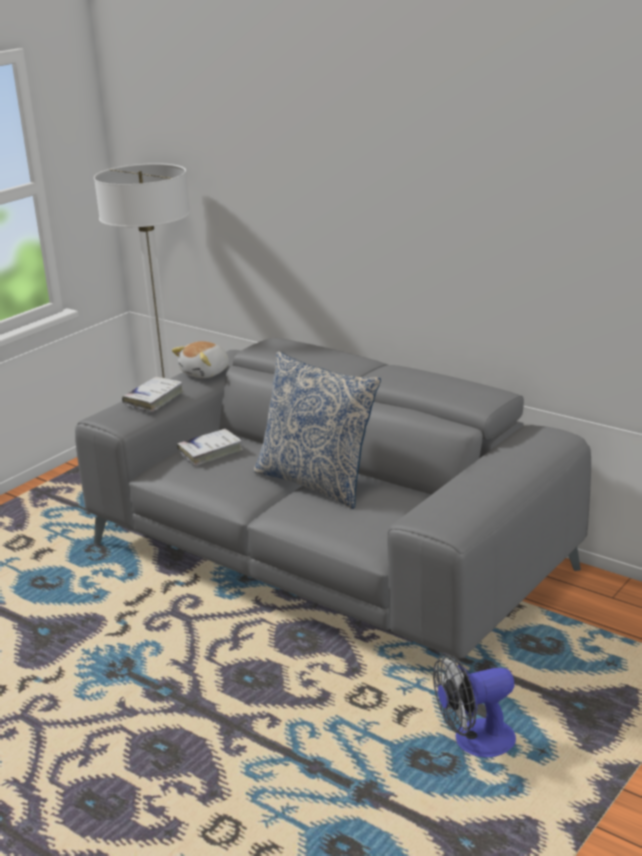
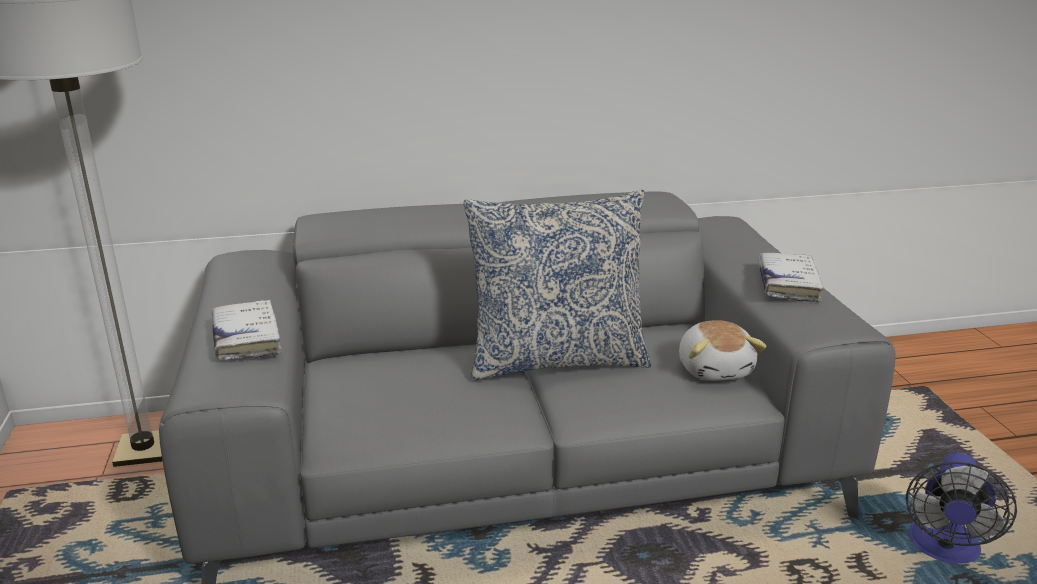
camera: 50 degrees left, 0 degrees up
plush toy [172,341,229,378] -> plush toy moved to [679,320,767,381]
white book [177,429,244,466] -> white book moved to [758,253,824,302]

